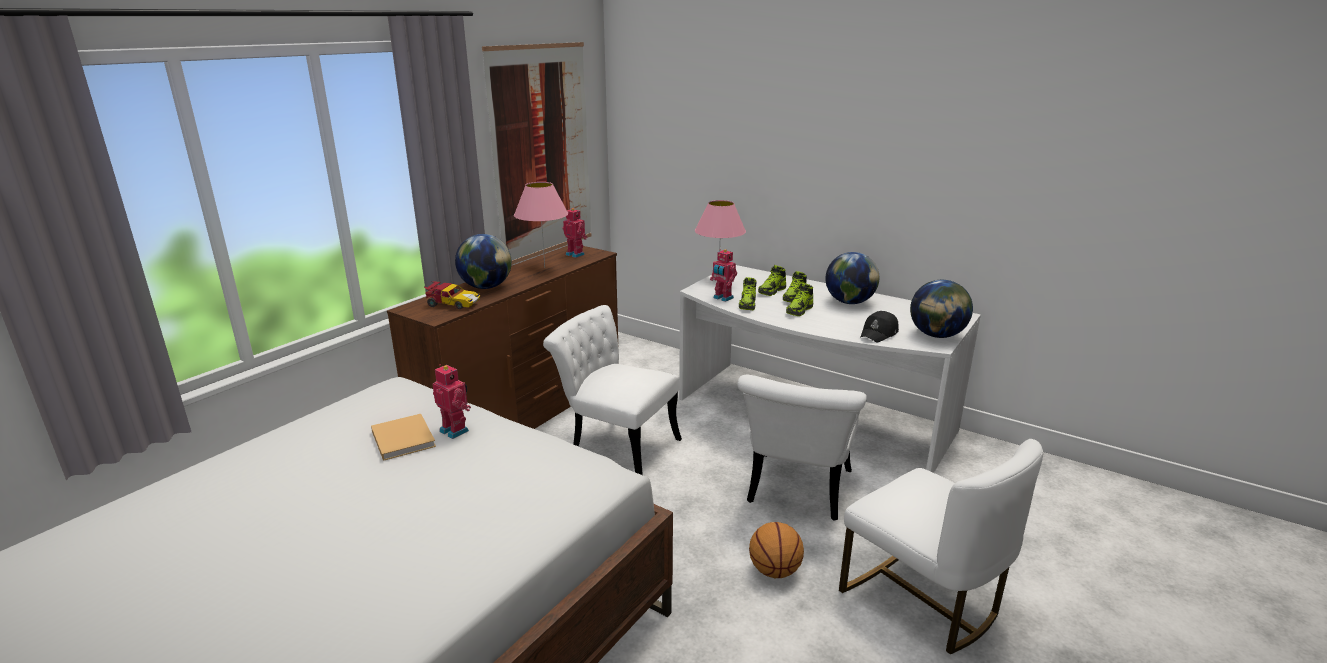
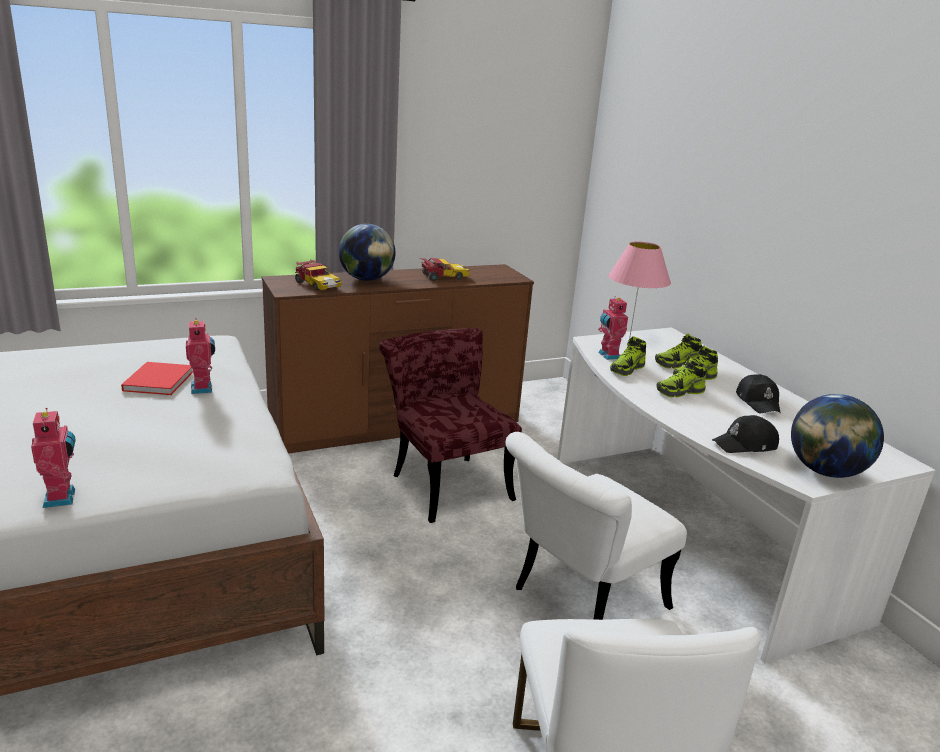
camera: 30 degrees right, 0 degrees up
beige book [371,414,436,461] -> red book [121,362,193,395]
picture [482,42,591,265] -> none
pink table lamp [514,182,568,268] -> toy car [421,258,470,281]
white chair [543,305,682,475] -> red chair [379,328,522,523]
toy robot [563,208,587,258] -> toy robot moved to [31,408,76,508]
basketball [749,522,804,578] -> none
globe [825,252,879,304] -> black cap [736,374,781,414]

